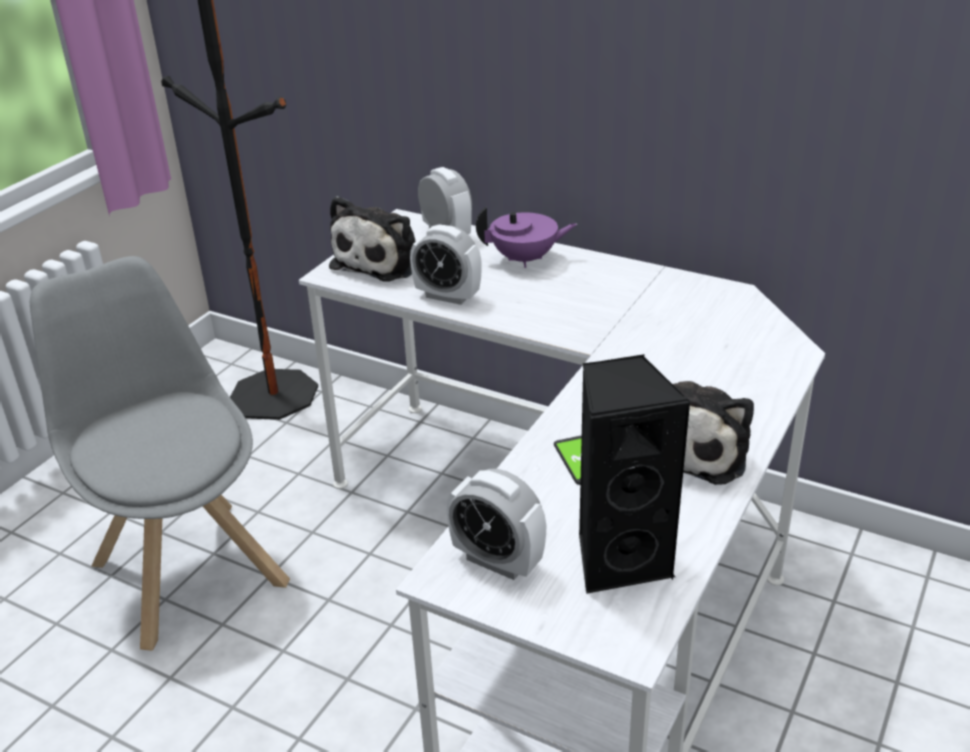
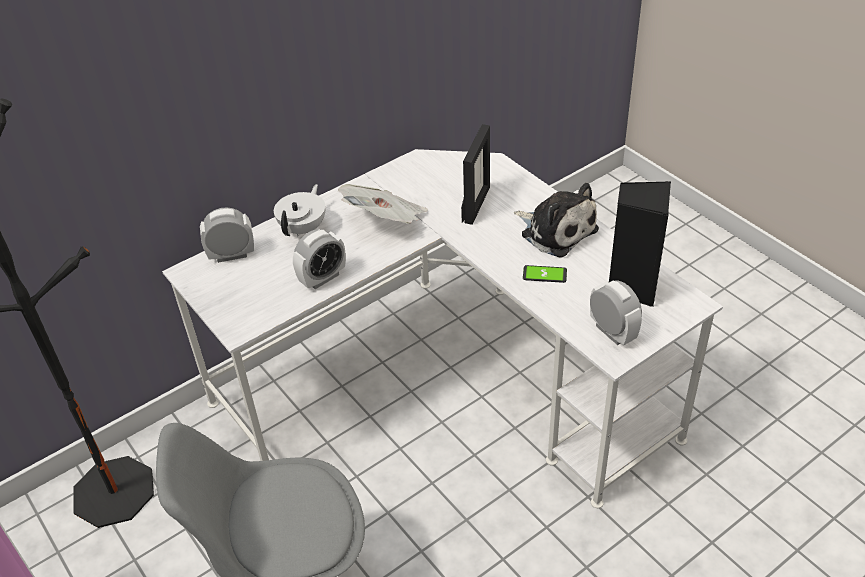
camera: 65 degrees left, 10 degrees up
plush toy [329,196,415,281] -> none
alarm clock [447,469,546,580] -> alarm clock turned 90 degrees counterclockwise [590,281,642,346]
purple teapot [476,206,577,268] -> white teapot [274,184,326,237]
none -> newspaper [338,184,428,224]
none -> picture frame [461,124,490,225]

